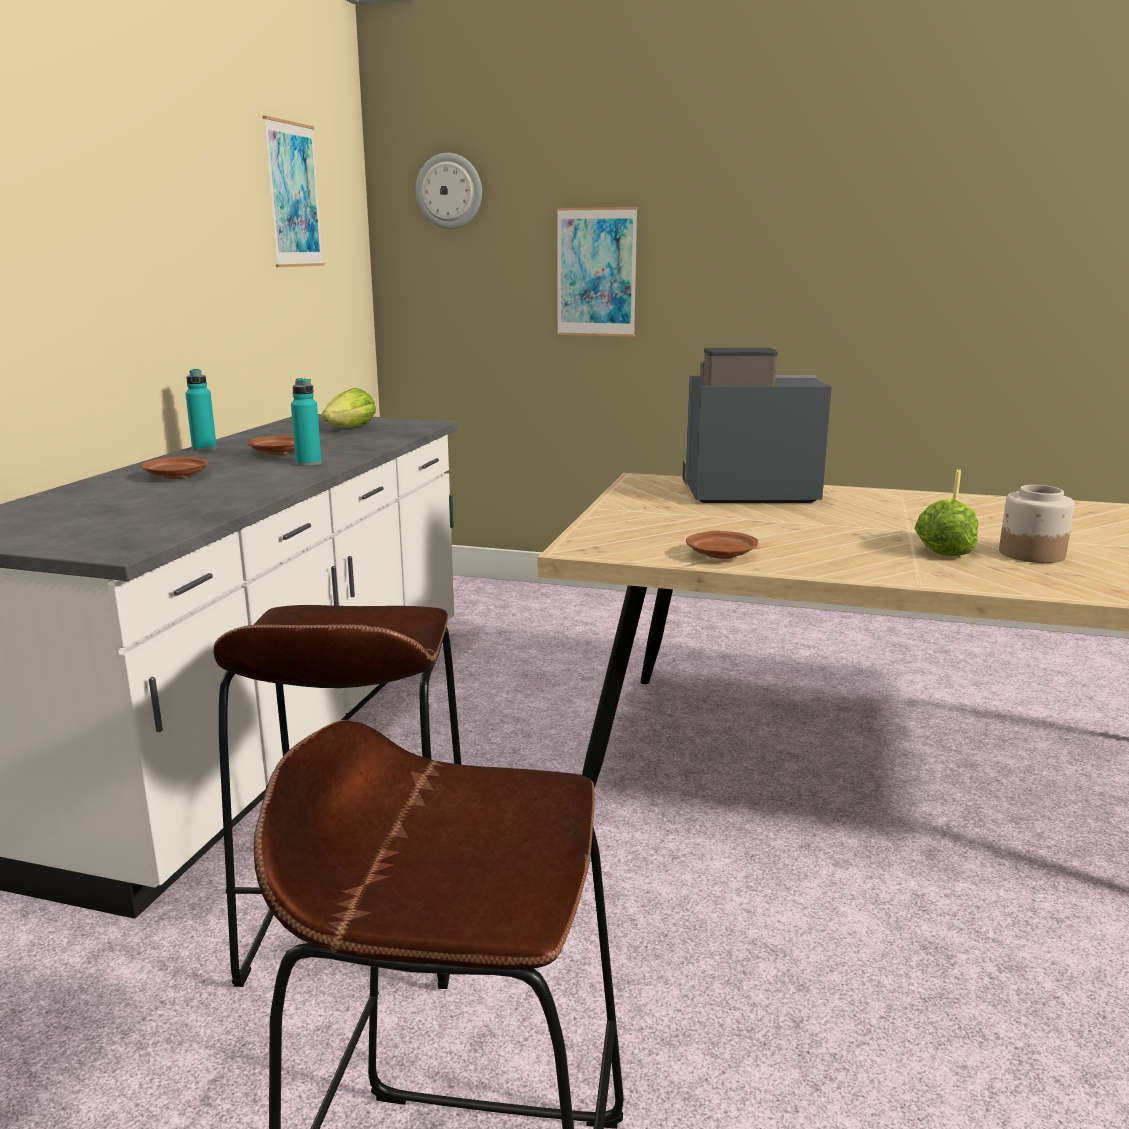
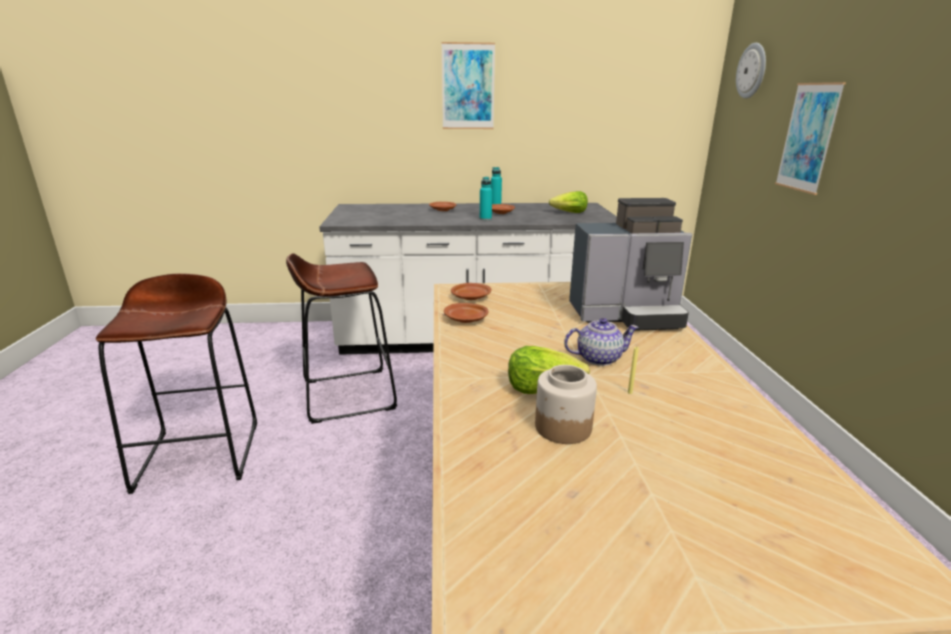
camera: 70 degrees right, 5 degrees up
picture [263,116,325,267] -> picture moved to [442,42,495,129]
coffee machine [682,348,832,503] -> coffee machine turned 105 degrees clockwise [569,198,692,331]
none -> brown plate [451,283,491,300]
none -> teapot [564,318,639,366]

